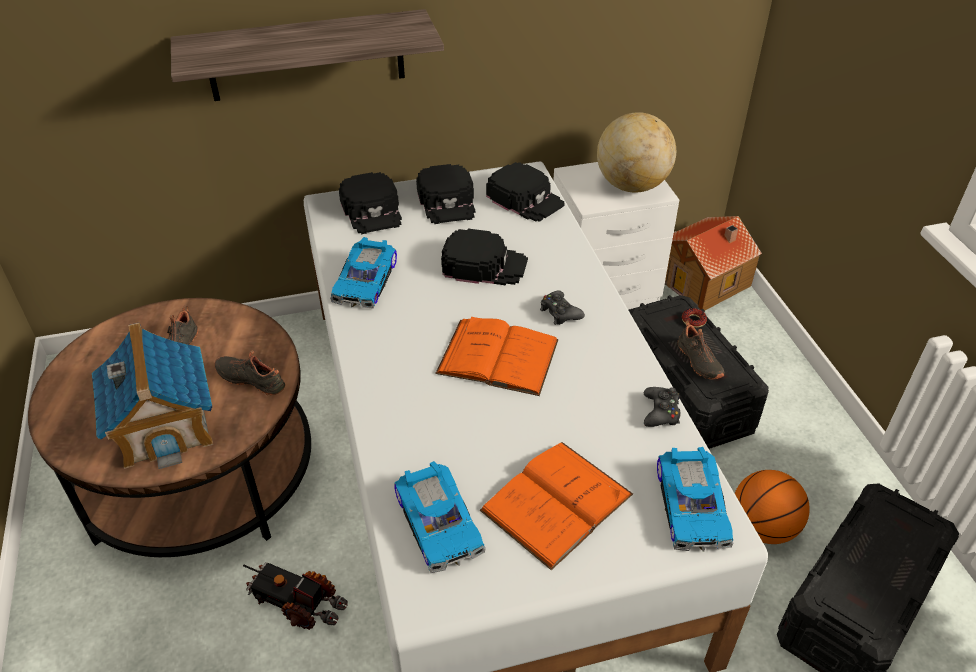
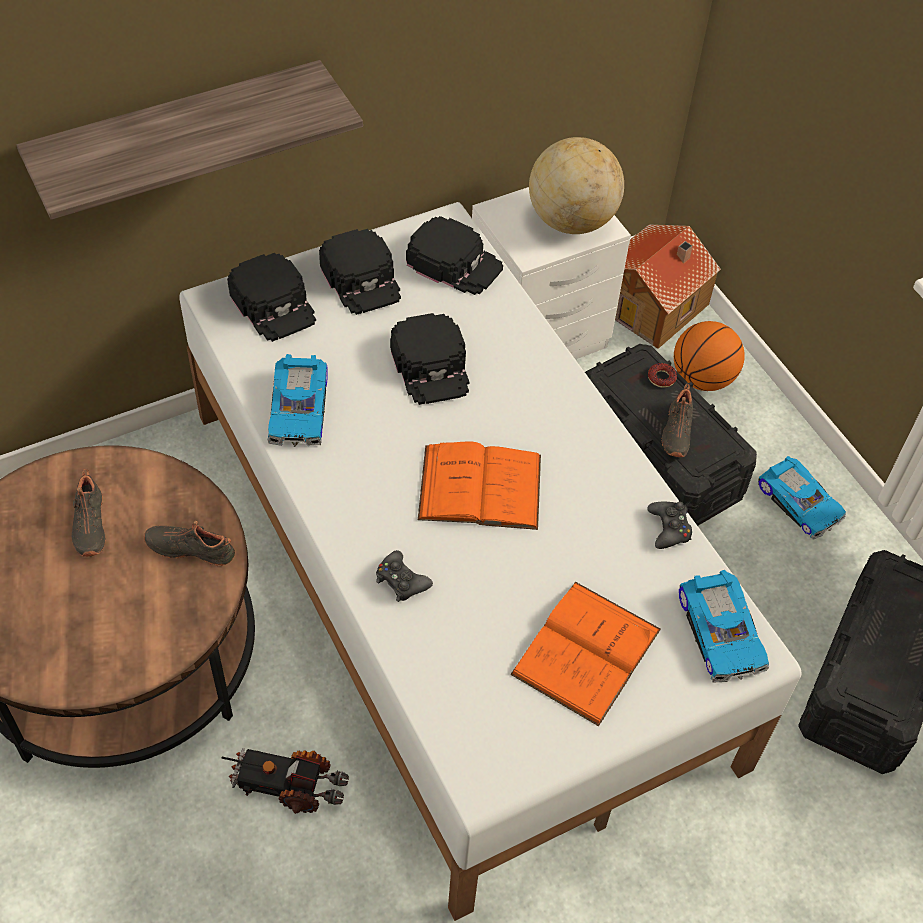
camera: 15 degrees left, 10 degrees up
toy house [92,323,213,469] -> none
toy car [394,461,486,573] -> toy car moved to [758,456,846,540]
black cap [441,229,528,285] -> black cap turned 75 degrees clockwise [390,313,469,405]
black game controller [540,290,585,325] -> black game controller moved to [376,550,433,602]
black shoe [678,320,724,379] -> black shoe turned 45 degrees clockwise [661,384,693,457]
basketball [735,470,810,544] -> basketball moved to [674,321,745,391]

